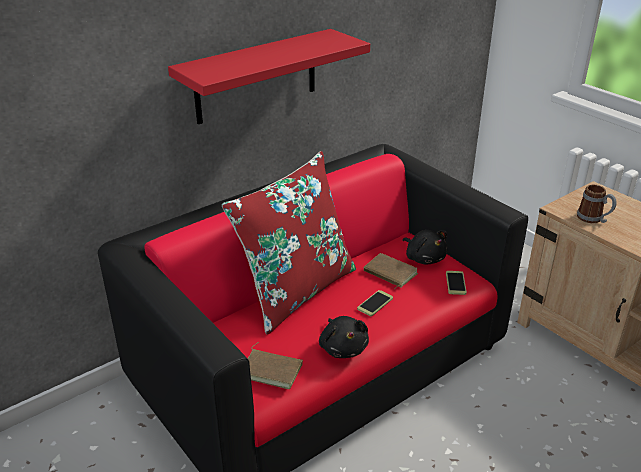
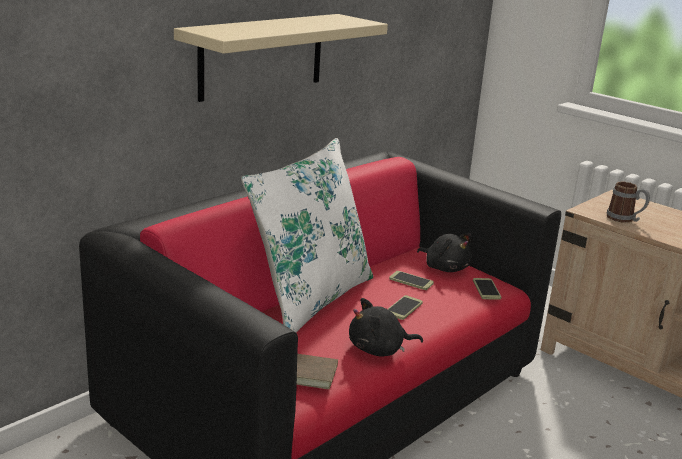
camera: 10 degrees left, 10 degrees down
red shelf [168,29,370,124] -> beige shelf [174,14,388,102]
red pillow [222,151,356,335] -> white pillow [241,138,373,332]
black plush toy [319,316,369,358] -> black plush toy turned 105 degrees clockwise [349,298,423,357]
brown book [364,253,418,289] -> phone [389,271,434,290]

